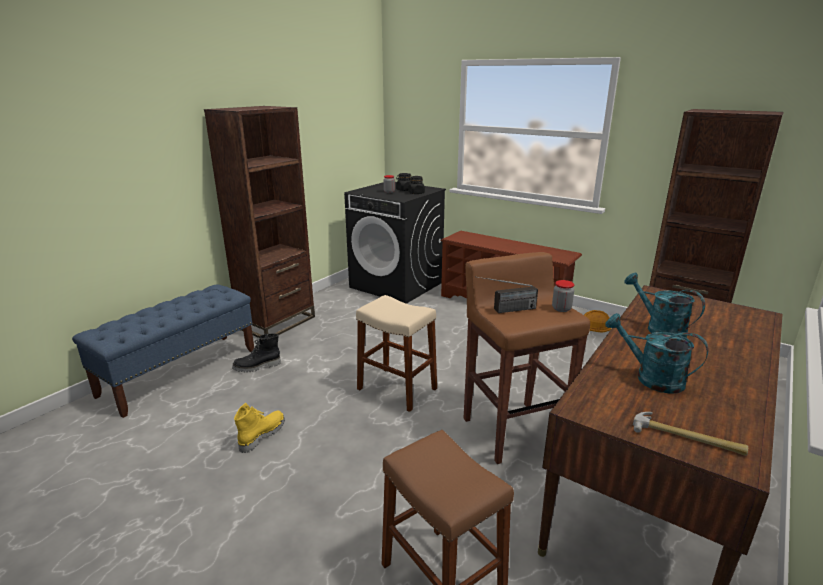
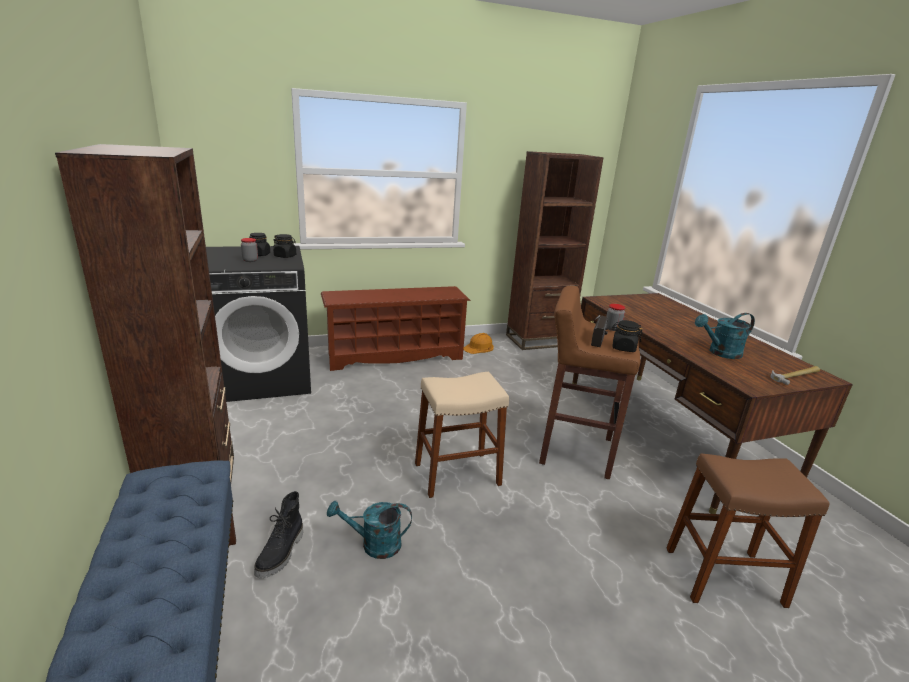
camera: 55 degrees left, 0 degrees up
yellow boot [234,403,285,453] -> none
turquoise watering can [624,273,705,338] -> turquoise watering can moved to [327,501,412,559]
none -> black jar [612,320,643,352]

